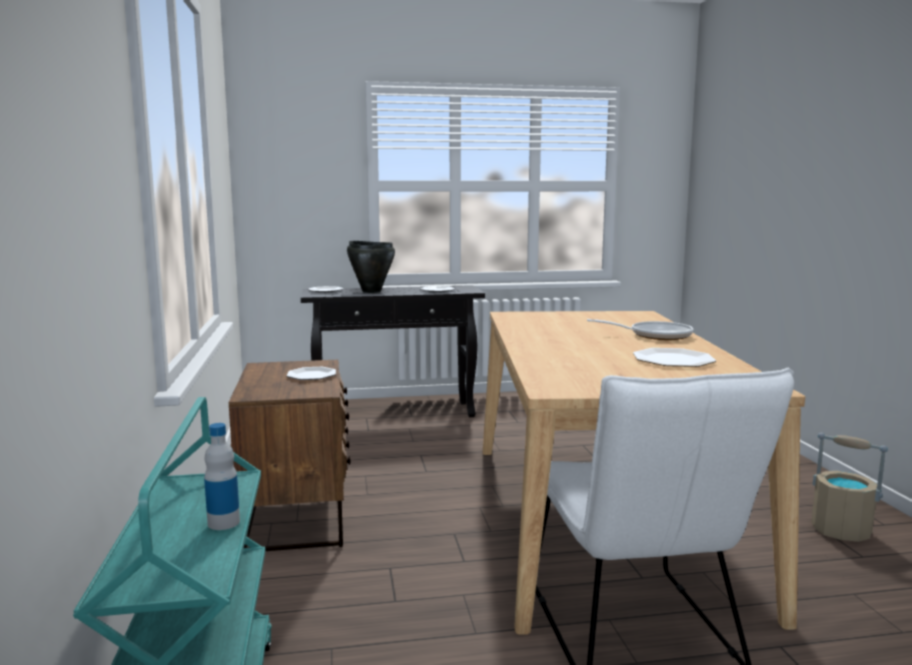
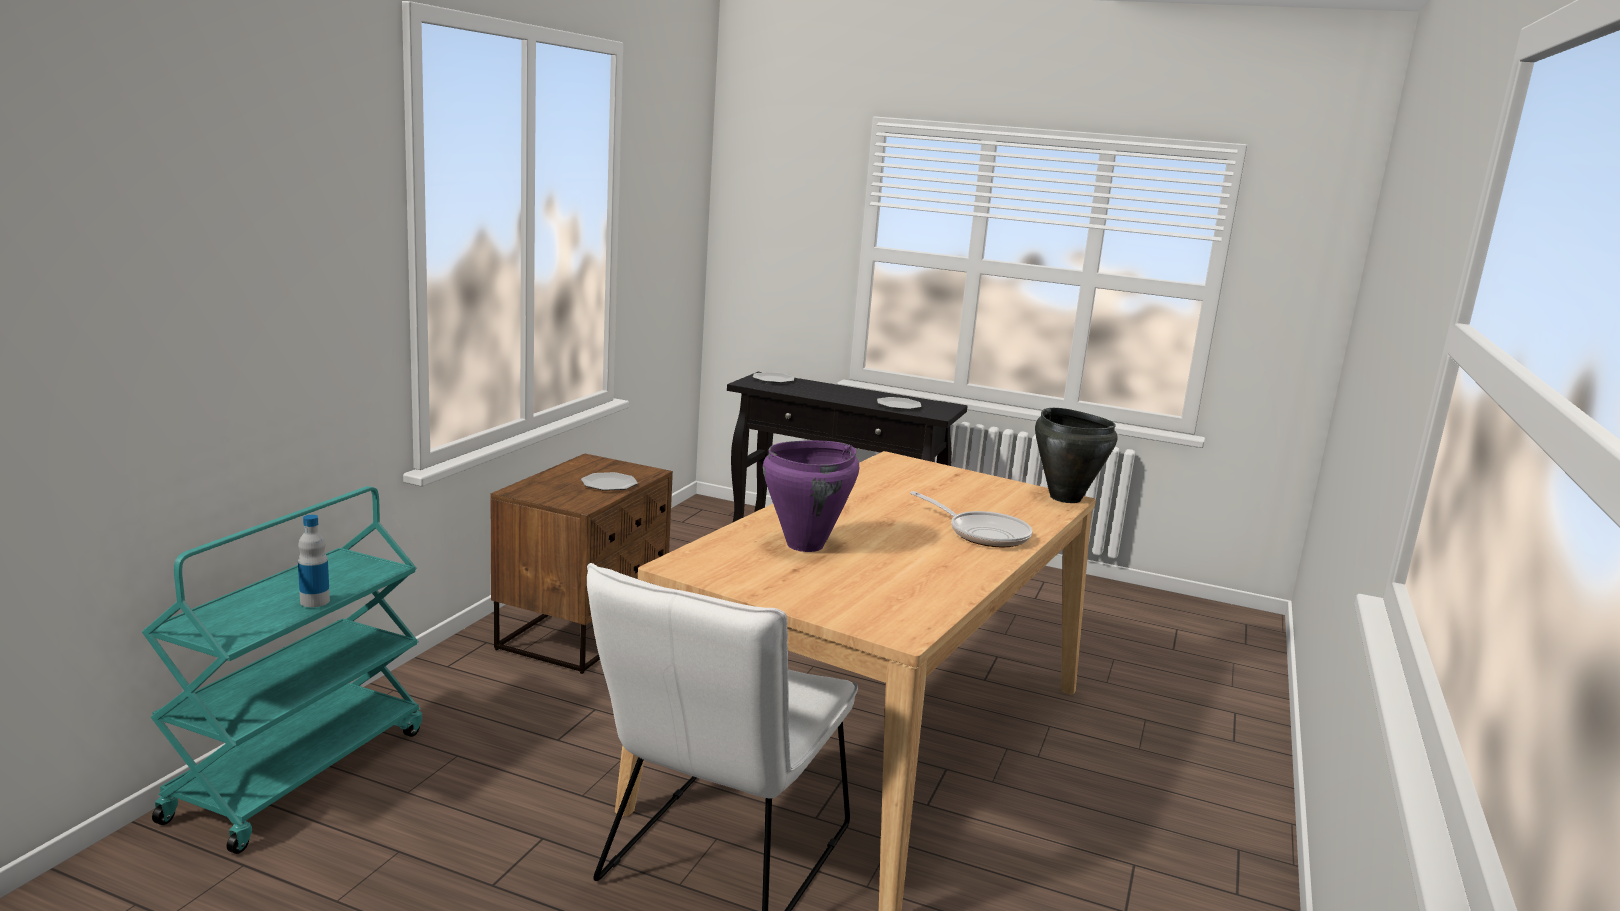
camera: 30 degrees right, 5 degrees up
black cooking pot [347,241,395,293] -> black cooking pot moved to [1035,408,1118,503]
plate [633,348,716,367] -> none
beige bucket [811,433,888,542] -> none
none -> purple cooking pot [763,441,859,552]

